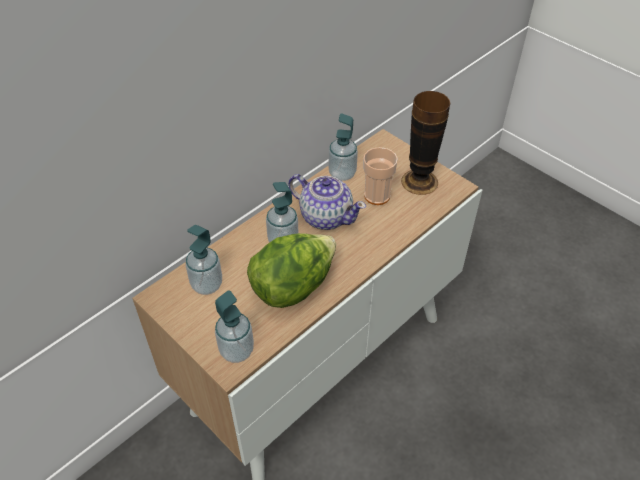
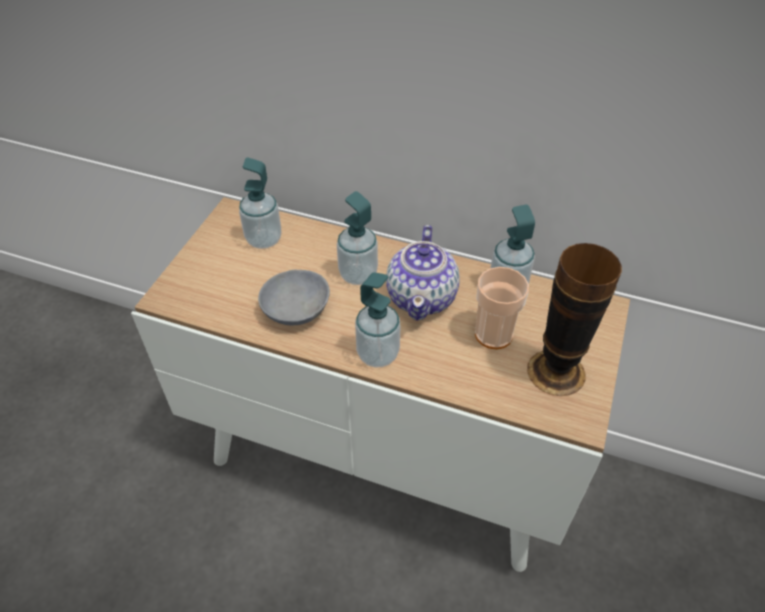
camera: 65 degrees right, 0 degrees up
soap dispenser [215,290,254,363] -> soap dispenser moved to [355,272,401,367]
lettuce [247,233,336,308] -> grey bowl [258,270,330,325]

